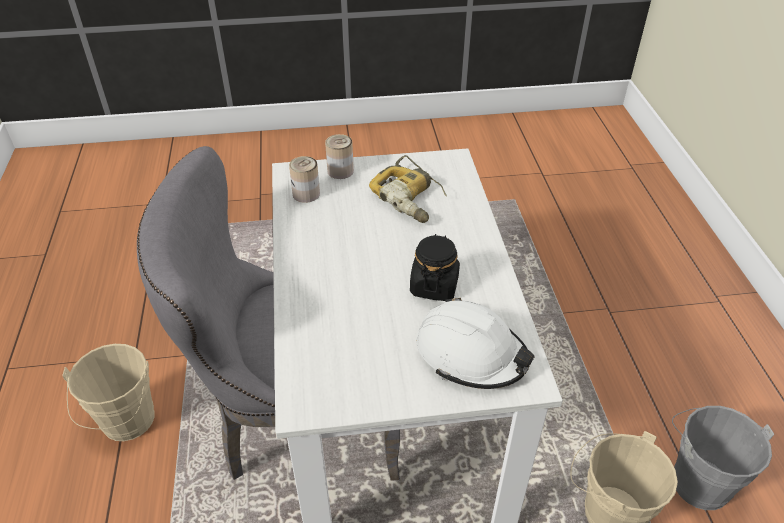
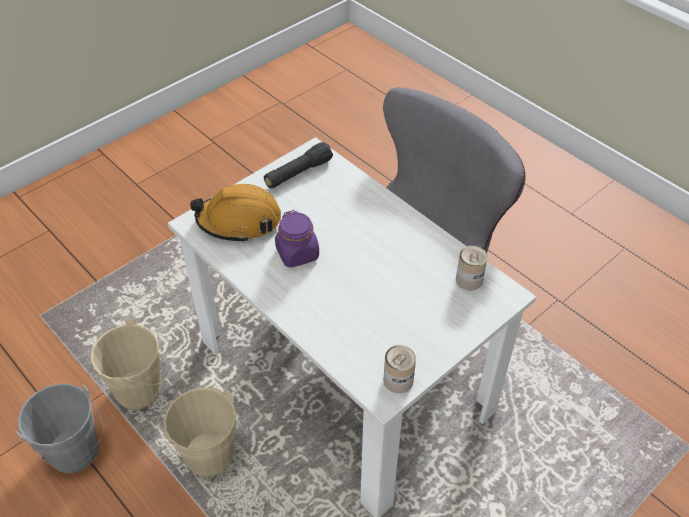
camera: 145 degrees right, 5 degrees up
beige bucket [62,344,155,441] -> beige bucket moved to [158,386,236,477]
can [325,134,354,179] -> can moved to [384,345,416,393]
power drill [369,155,447,223] -> none
black jar [410,234,460,301] -> purple jar [275,210,319,268]
white hard hat [417,298,535,389] -> orange hard hat [190,184,281,243]
none -> black flashlight [264,142,333,188]

